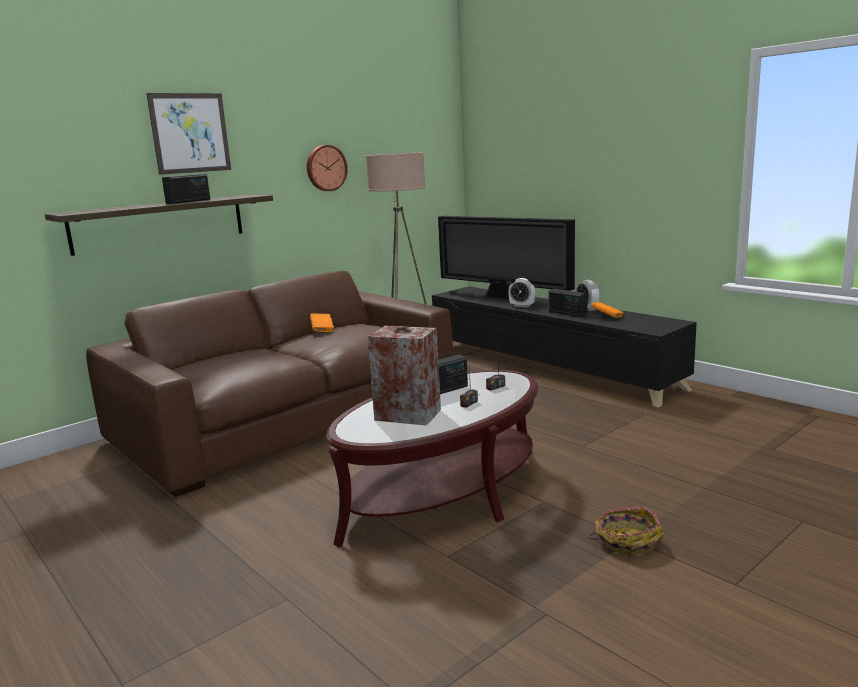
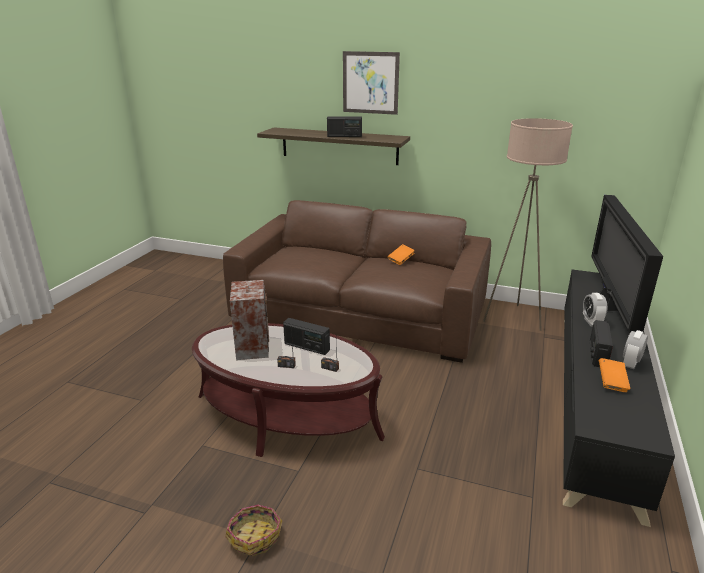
camera: 60 degrees right, 10 degrees up
wall clock [307,145,348,191] -> none

